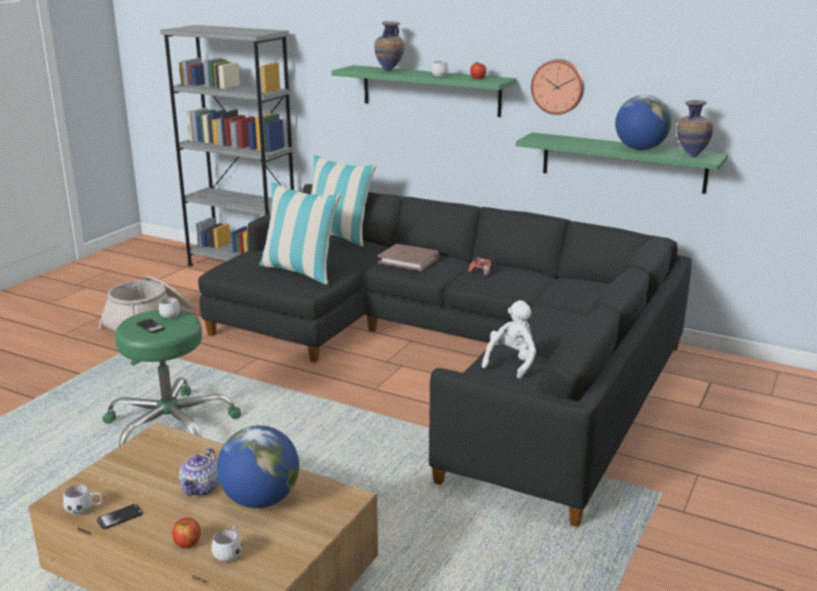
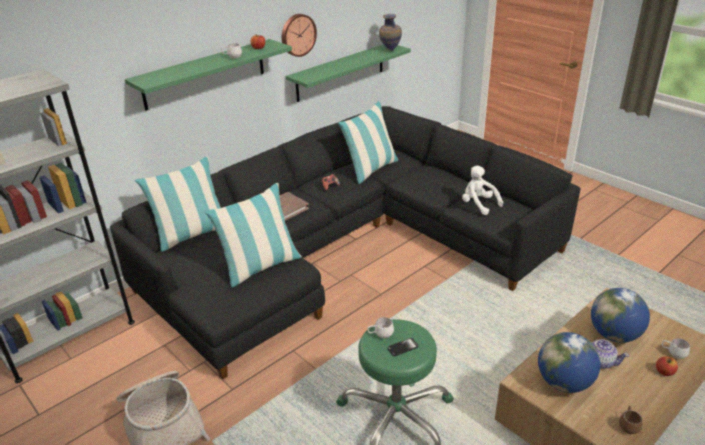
camera: 70 degrees left, 10 degrees up
white mug [63,485,102,515] -> brown mug [619,406,643,434]
phone [97,504,143,529] -> none
vase [374,21,405,71] -> none
globe [615,95,672,150] -> globe moved to [538,332,600,393]
none -> pillow [338,101,398,184]

